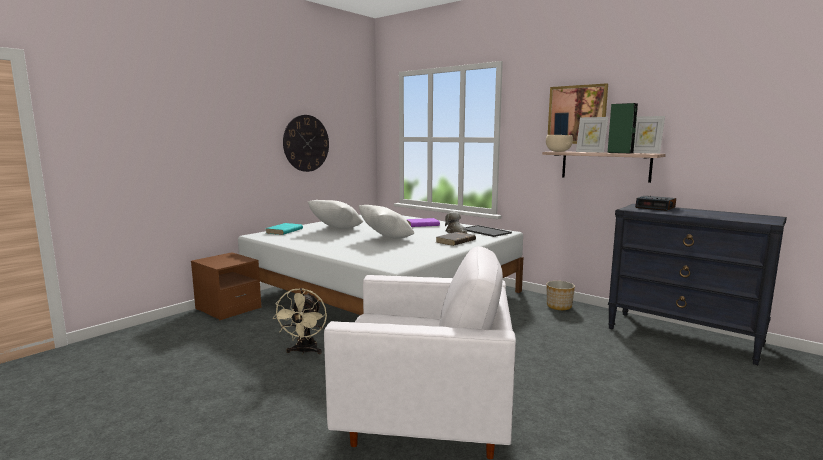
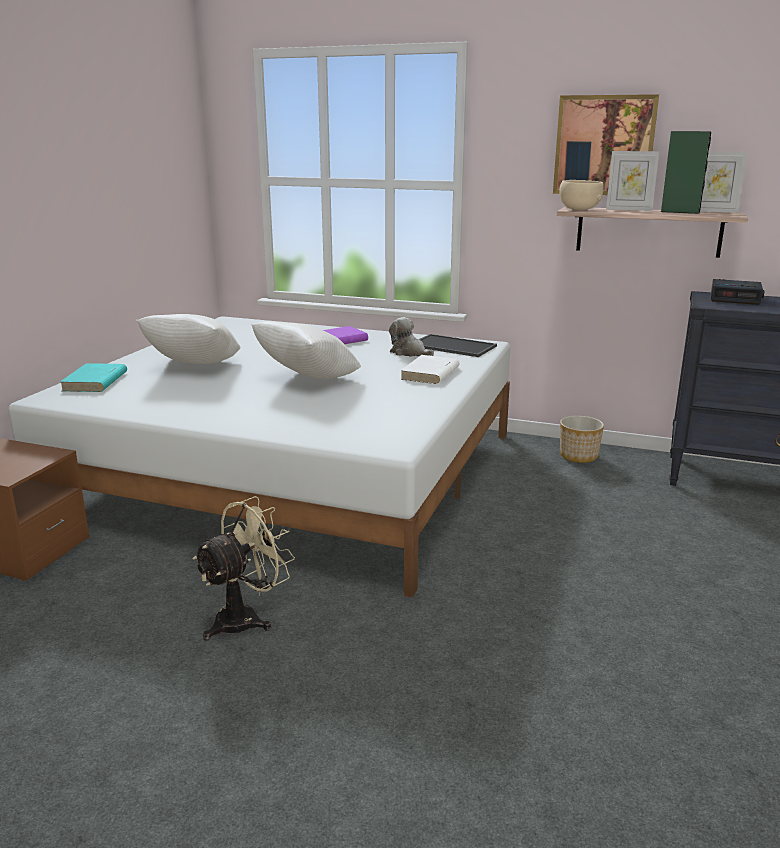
camera: 20 degrees left, 10 degrees up
beige fan [273,288,327,354] -> beige fan turned 120 degrees counterclockwise [193,496,295,641]
wall clock [283,115,329,172] -> none
white armchair [324,246,516,459] -> none
brown book [436,232,476,246] -> white book [400,355,460,384]

